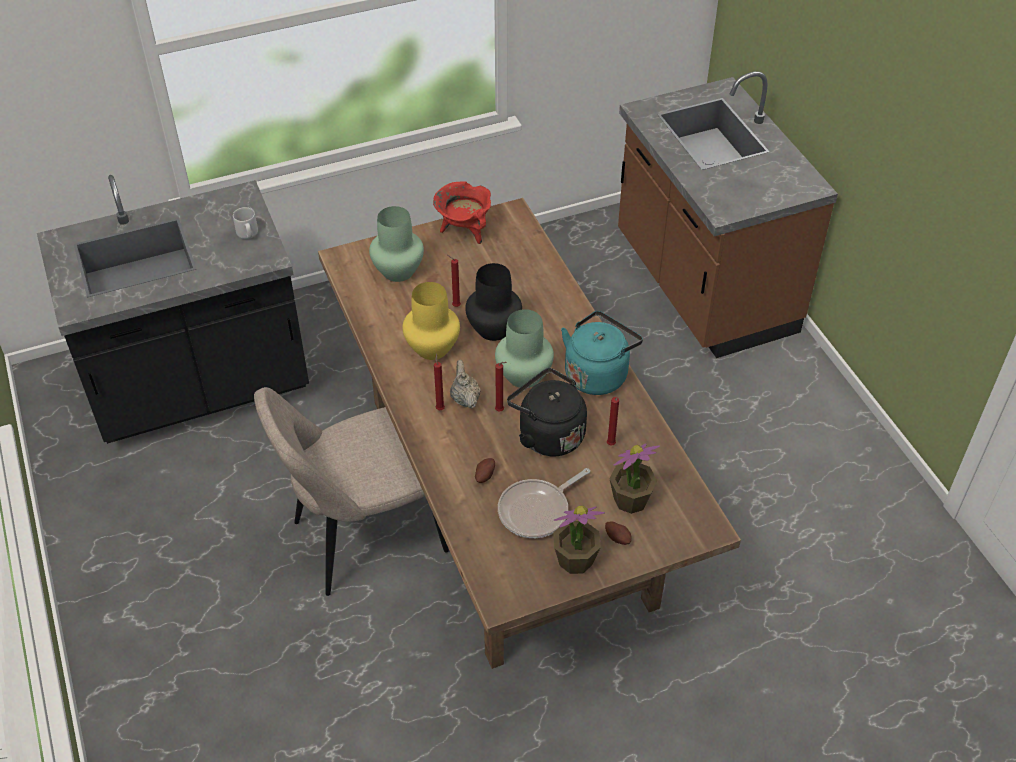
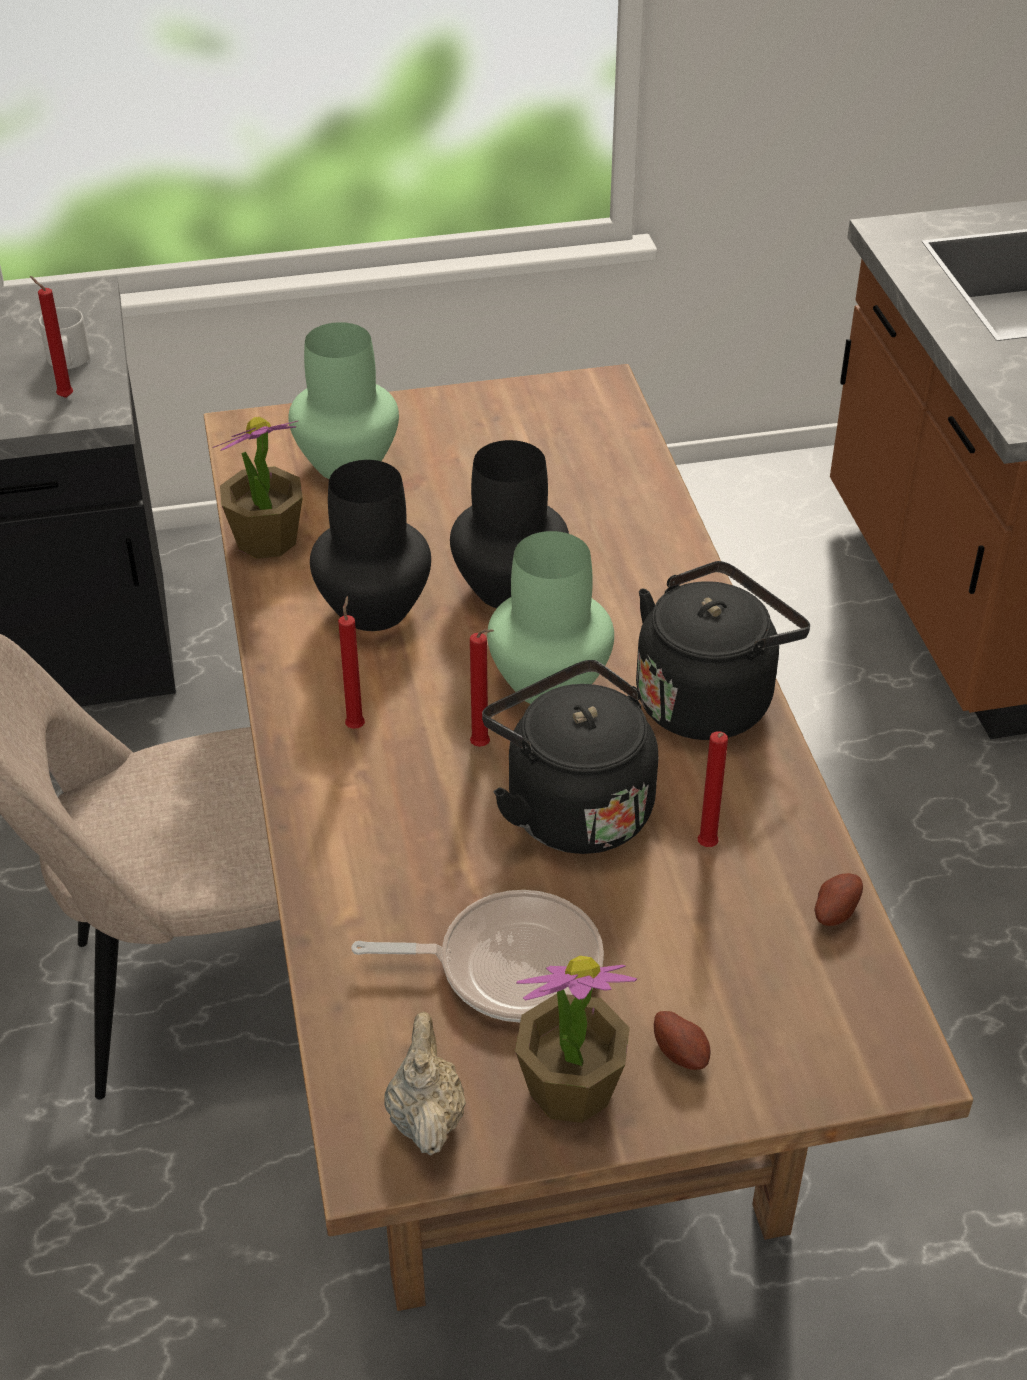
camera: 10 degrees right, 5 degrees down
yellow vase [402,282,460,360] -> black vase [310,460,431,631]
red cooking pot [433,181,491,244] -> none
red candle [448,255,461,307] -> red candle moved to [30,276,73,398]
beige teapot [450,360,481,408] -> beige teapot moved to [384,1011,466,1156]
potato [475,458,495,483] -> potato moved to [814,873,863,926]
frying pan [498,468,590,538] -> frying pan turned 150 degrees counterclockwise [351,890,604,1022]
turquoise kettle [561,311,643,395] -> black kettle [636,561,810,740]
potted plant [609,443,660,514] -> potted plant moved to [212,417,303,559]

